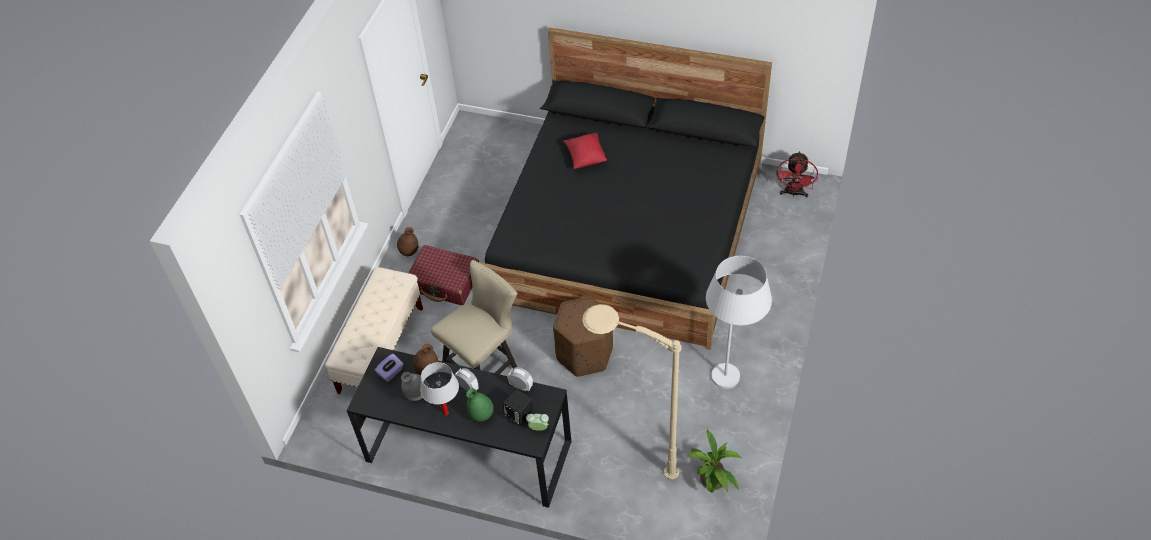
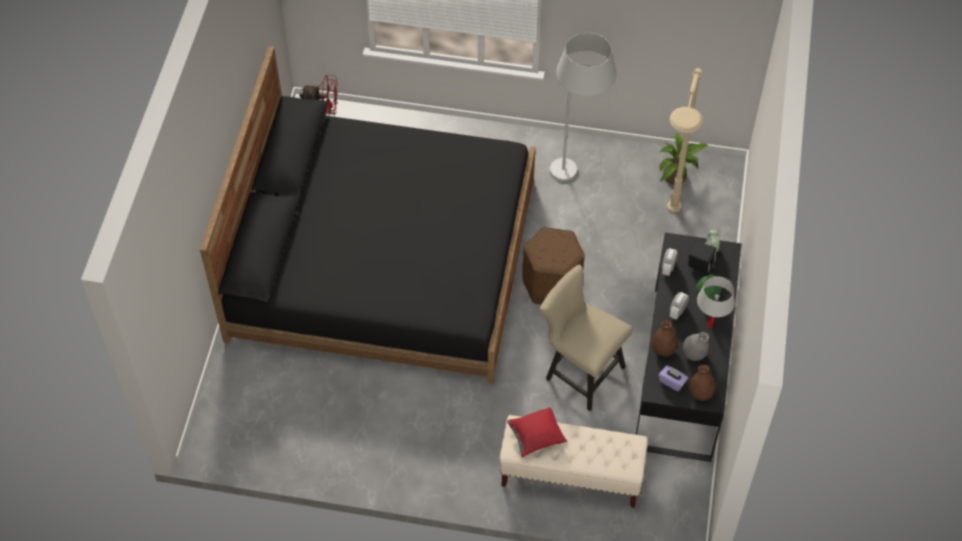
camera: 100 degrees left, 5 degrees up
brown vase [397,227,419,256] -> brown vase moved to [689,365,716,401]
red suitcase [408,245,479,305] -> none
red pillow [563,133,607,169] -> red pillow moved to [507,407,567,458]

